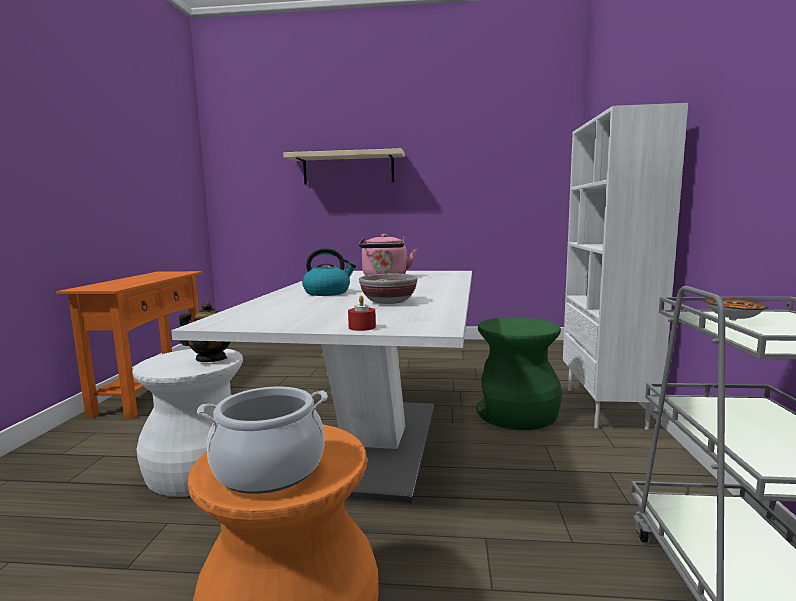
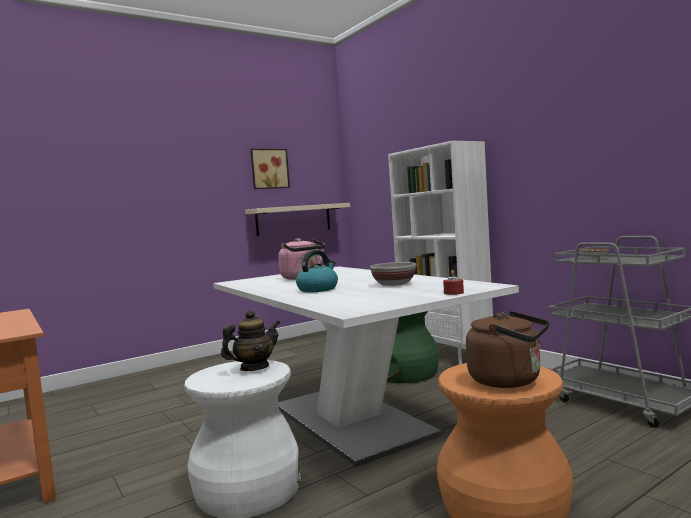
camera: 40 degrees left, 5 degrees down
cooking pot [197,387,328,494] -> brown kettle [466,311,549,388]
beige shelf [283,148,405,185] -> beige shelf moved to [245,203,350,236]
none -> picture [250,149,290,189]

